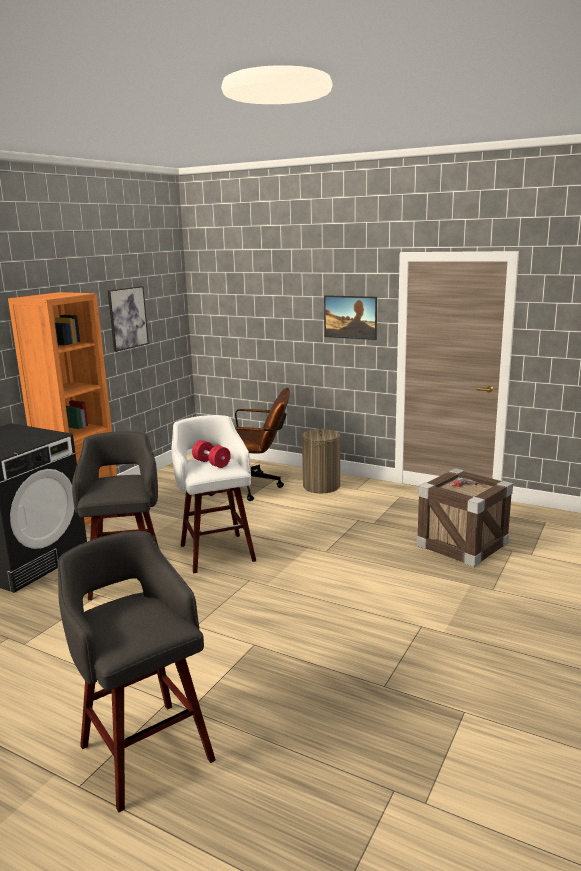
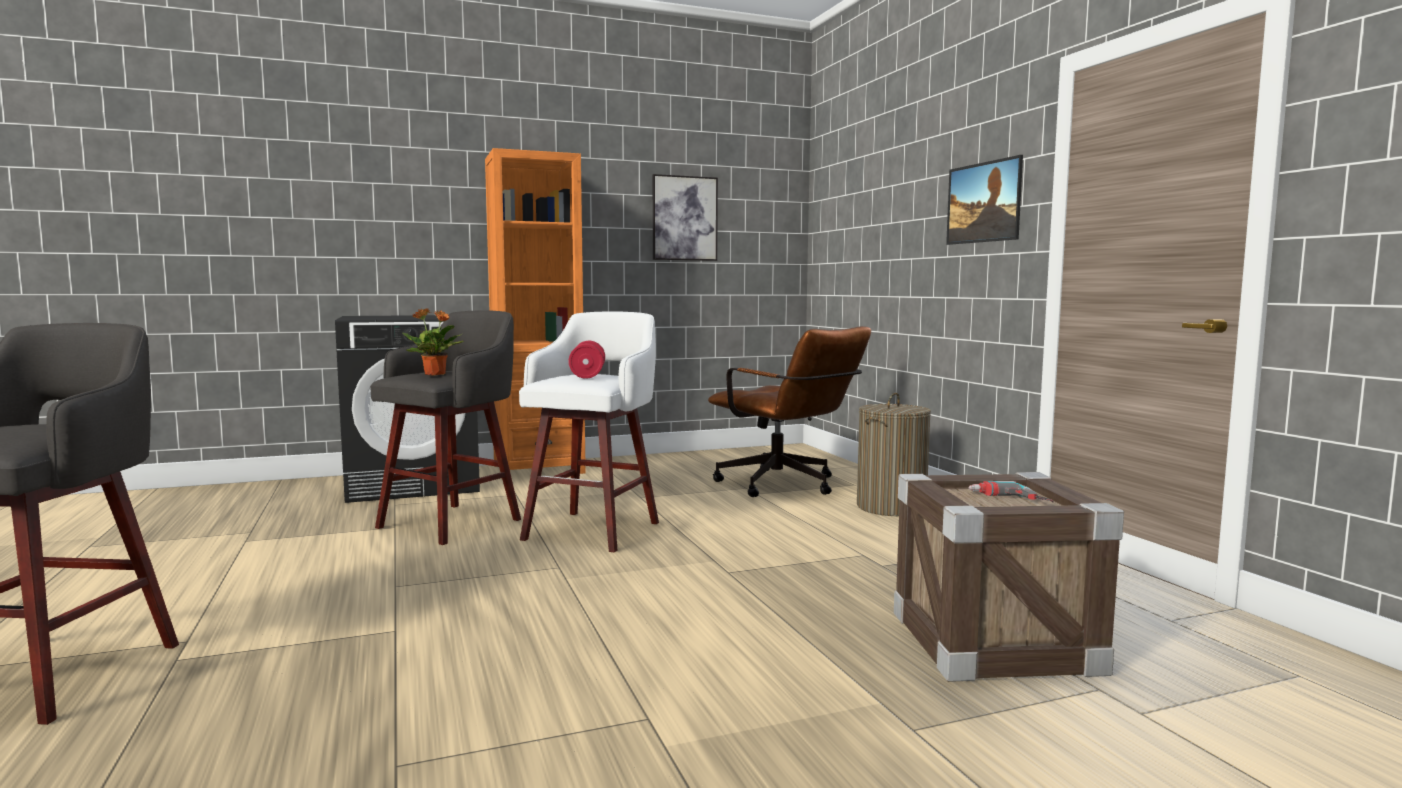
camera: 40 degrees right, 10 degrees down
none -> potted plant [402,308,464,376]

